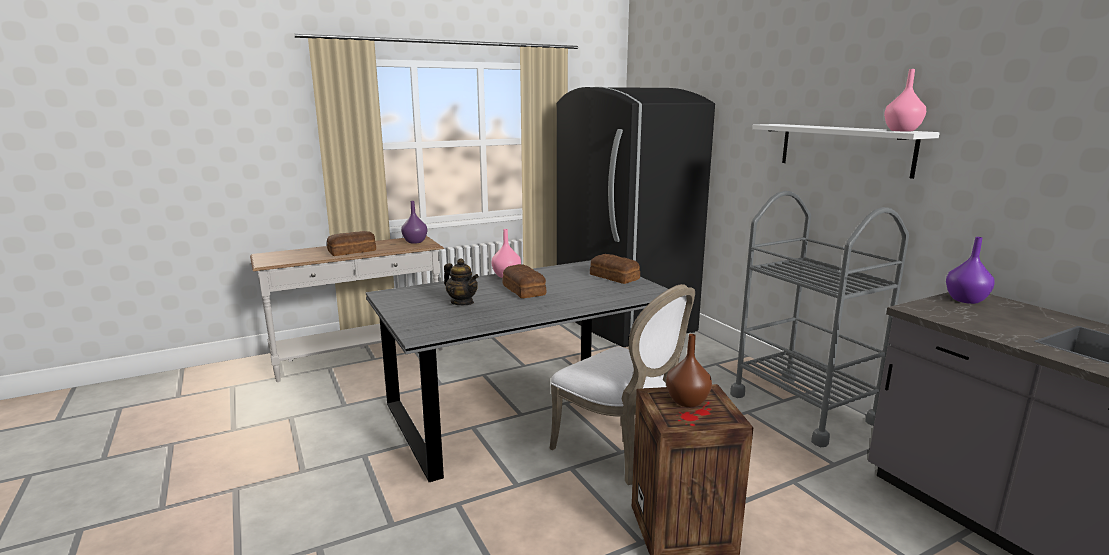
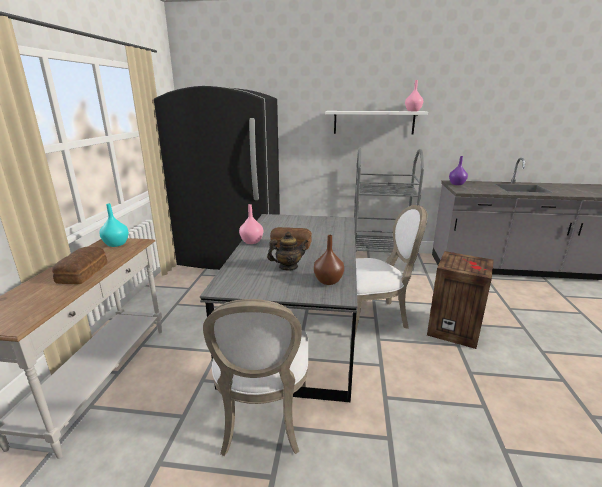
camera: 55 degrees left, 5 degrees up
purple vase [401,201,427,244] -> turquoise vase [100,203,129,247]
bread [590,254,640,284] -> none
brown vase [666,334,712,407] -> brown vase moved to [314,235,344,285]
none -> white chair [203,299,308,456]

